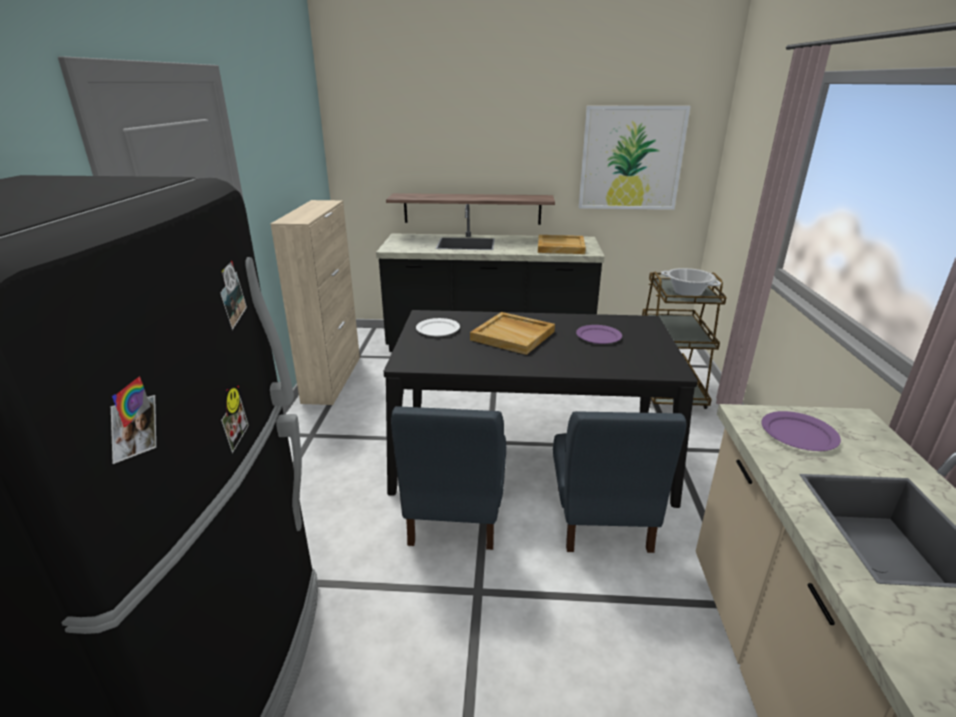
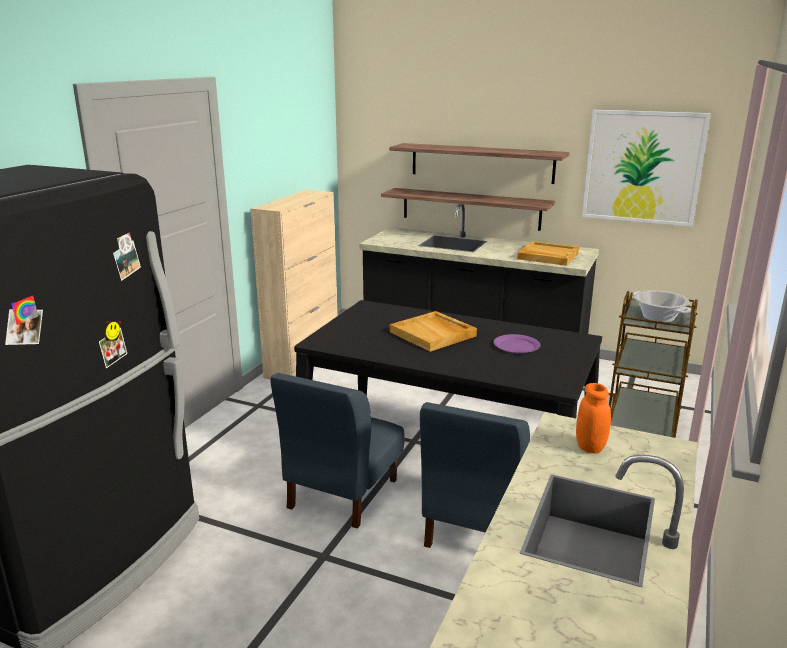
camera: 20 degrees right, 5 degrees down
white plate [416,318,460,336] -> none
purple plate [761,411,841,451] -> orange jar [576,383,611,454]
none -> shelf [389,143,569,184]

